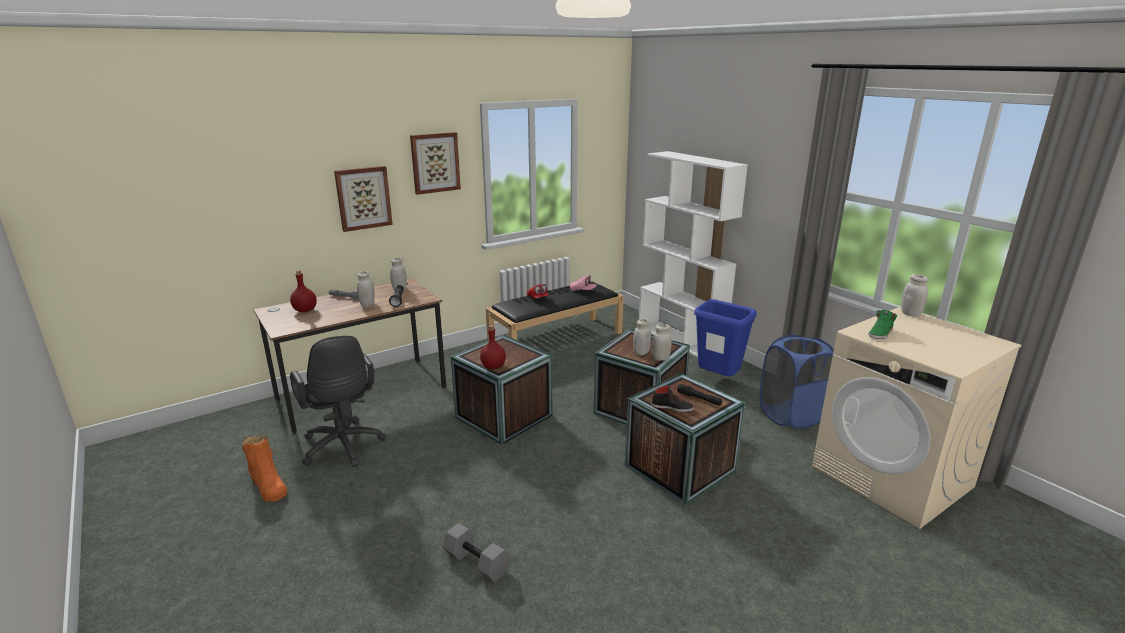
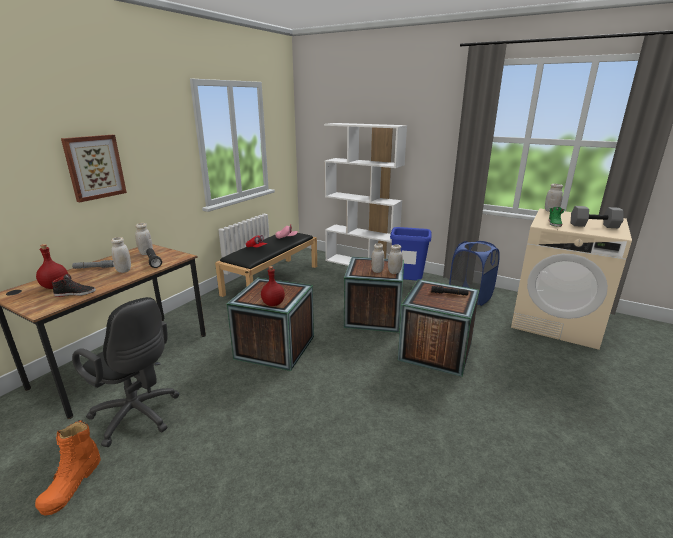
camera: 25 degrees left, 0 degrees up
orange boot [242,436,287,502] -> orange boot turned 75 degrees clockwise [35,420,101,515]
picture [410,132,461,195] -> none
grey dumbbell [442,523,510,582] -> grey dumbbell moved to [571,206,624,228]
black shoe [651,385,694,412] -> black shoe moved to [52,274,96,297]

